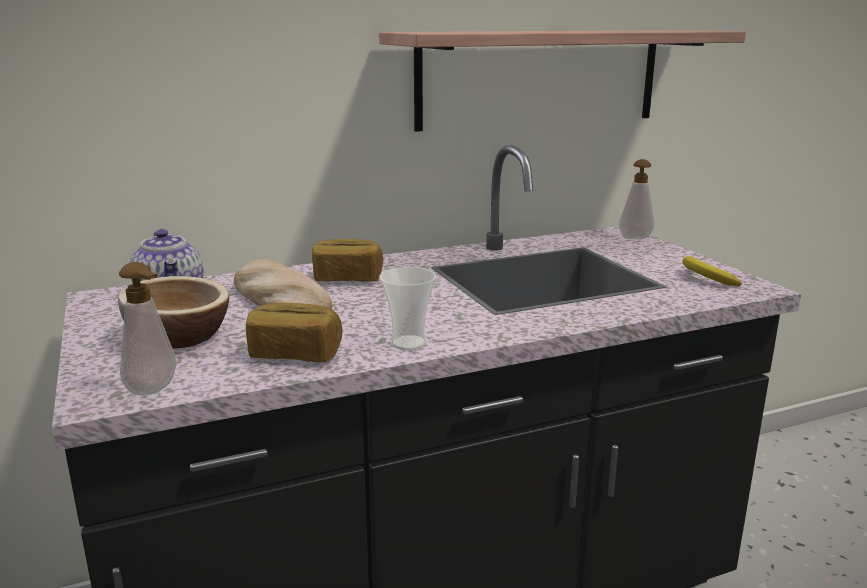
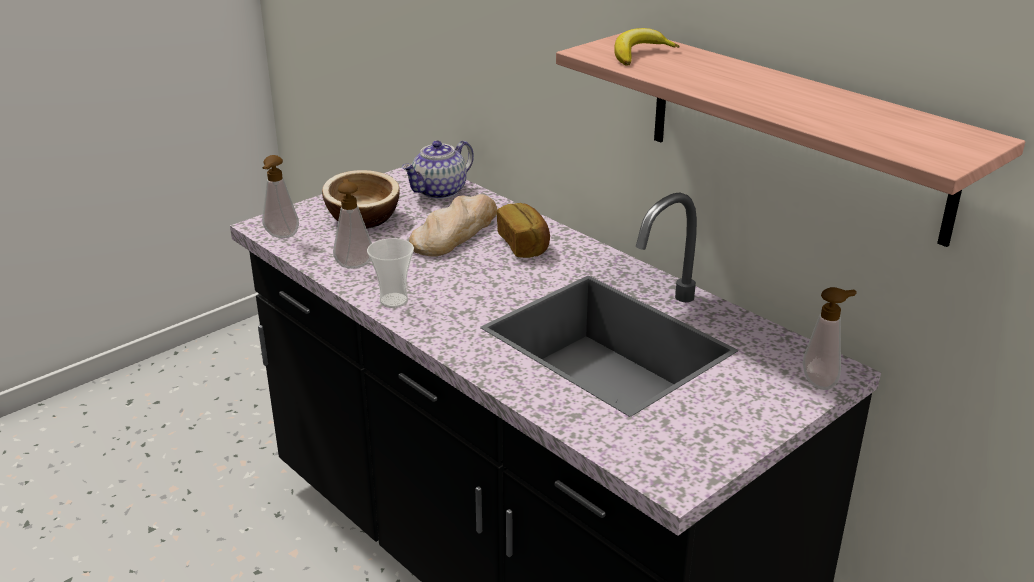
camera: 70 degrees right, 10 degrees up
bread [246,303,343,362] -> soap dispenser [333,179,372,269]
banana [683,256,742,286] -> banana moved to [614,28,679,65]

